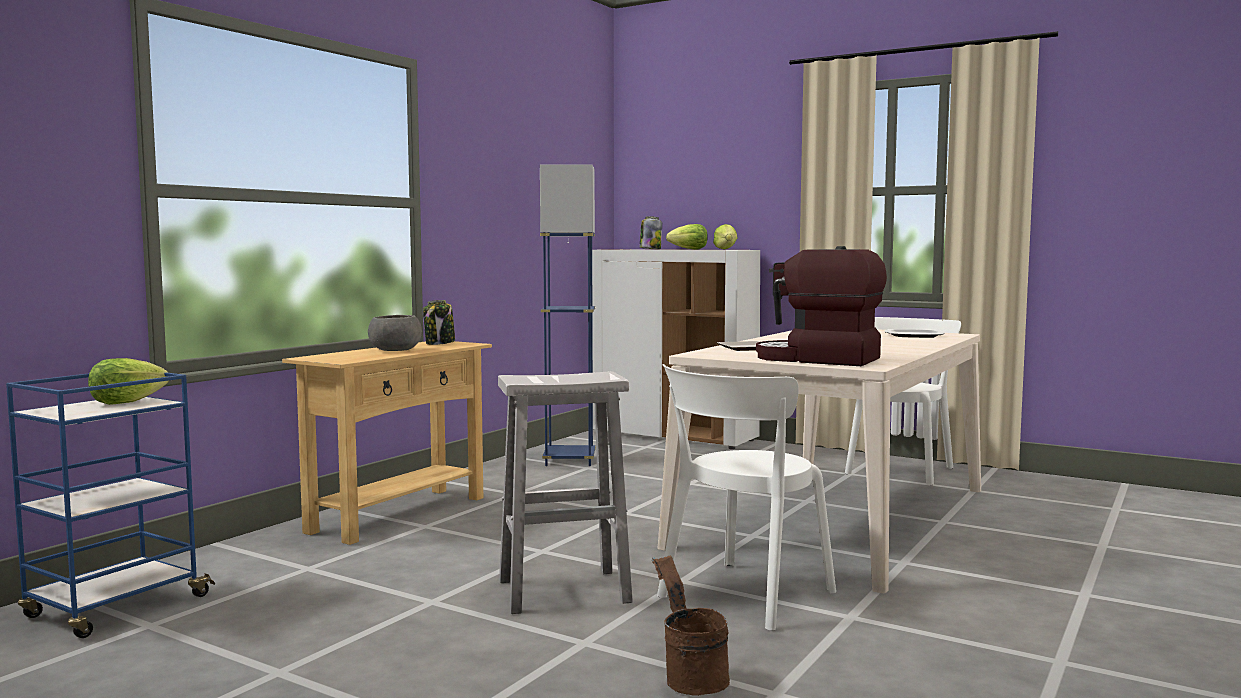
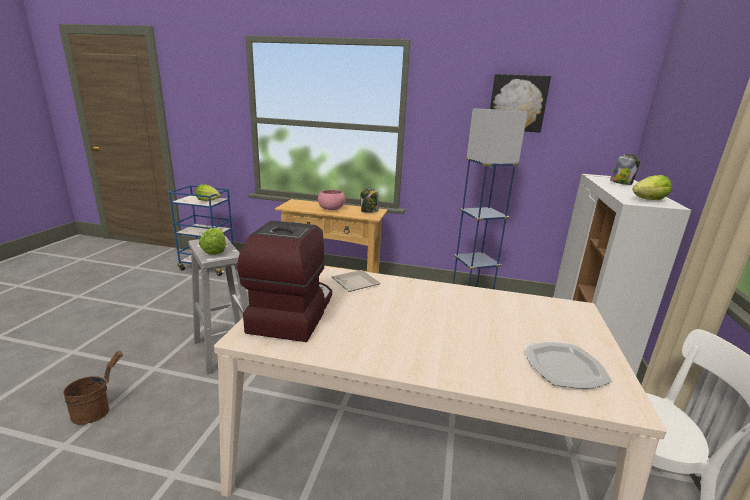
camera: 70 degrees right, 15 degrees up
grey bowl [368,315,422,351] -> pink bowl [318,190,345,210]
white chair [657,364,836,631] -> none
lettuce [666,224,708,250] -> lettuce moved to [199,228,226,255]
none -> picture [490,74,551,133]

